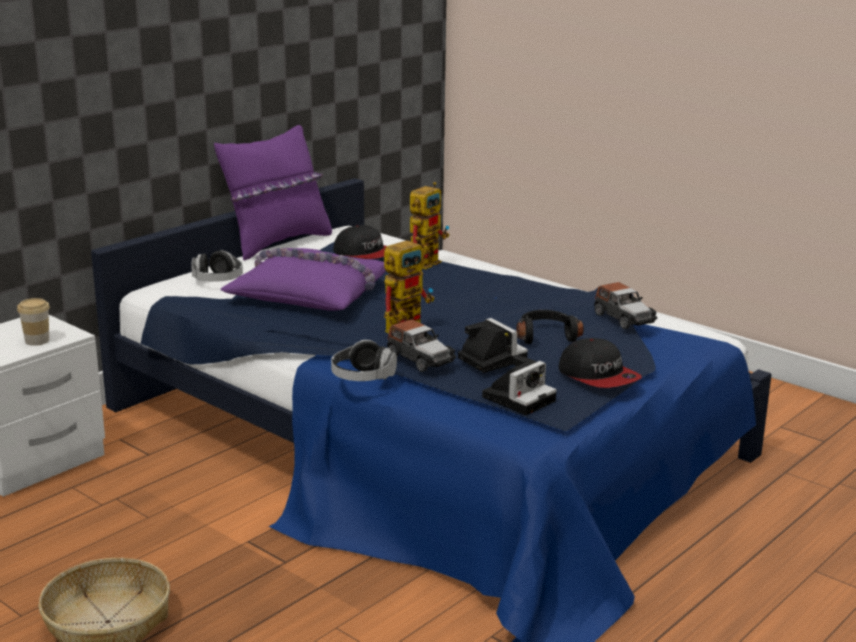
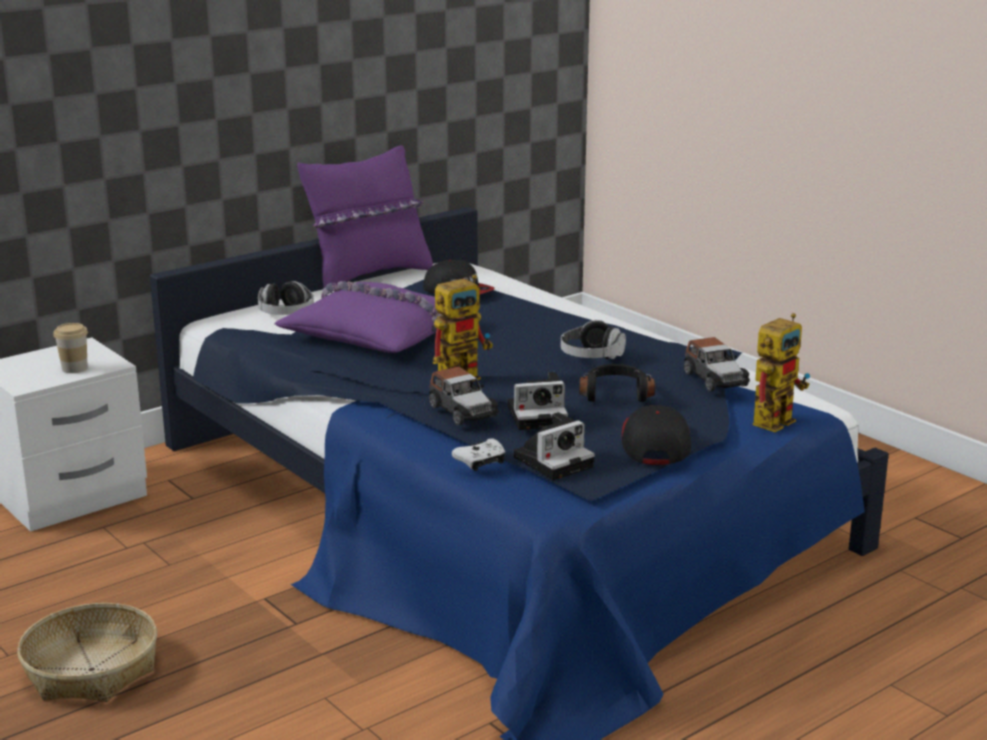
camera: 10 degrees right, 0 degrees up
headphones [331,340,397,381] -> headphones moved to [561,320,626,359]
toy robot [410,182,449,269] -> toy robot moved to [753,313,810,432]
camera [458,318,528,373] -> camera turned 105 degrees clockwise [508,372,568,430]
cap [559,338,642,388] -> cap turned 150 degrees counterclockwise [622,405,691,465]
none -> white game controller [452,439,505,471]

